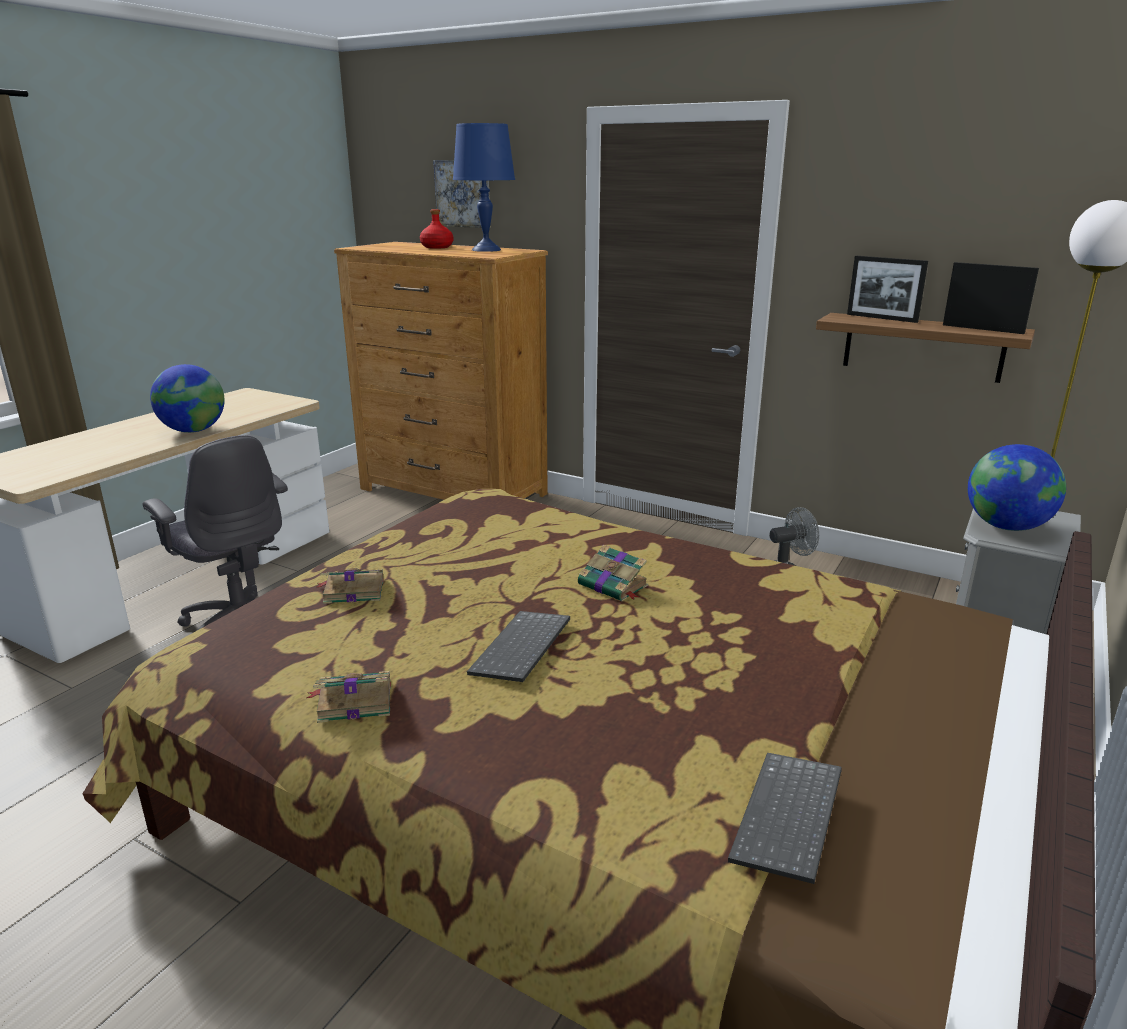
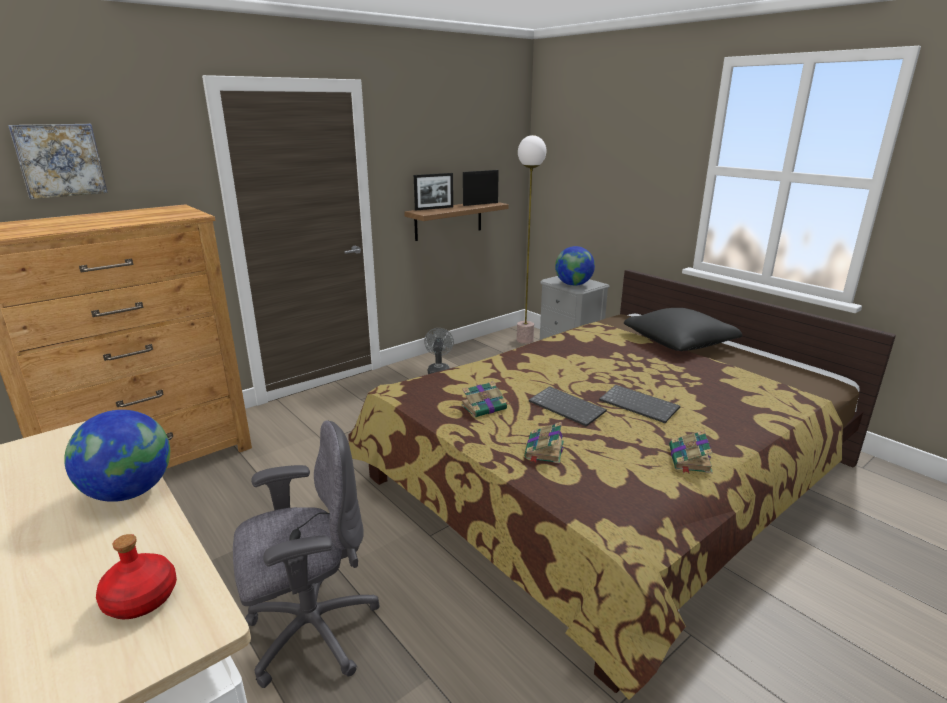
camera: 70 degrees left, 0 degrees up
red bottle [420,209,453,249] -> red bottle moved to [96,534,177,619]
blue table lamp [453,123,515,252] -> none
book [578,545,648,601] -> book moved to [461,381,509,417]
keyboard [728,753,842,884] -> keyboard moved to [529,386,607,427]
none -> black pillow [624,308,742,351]

